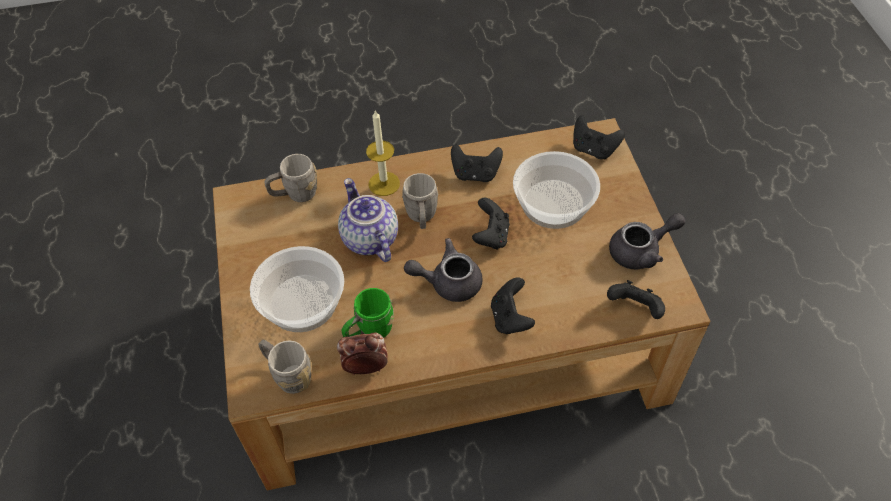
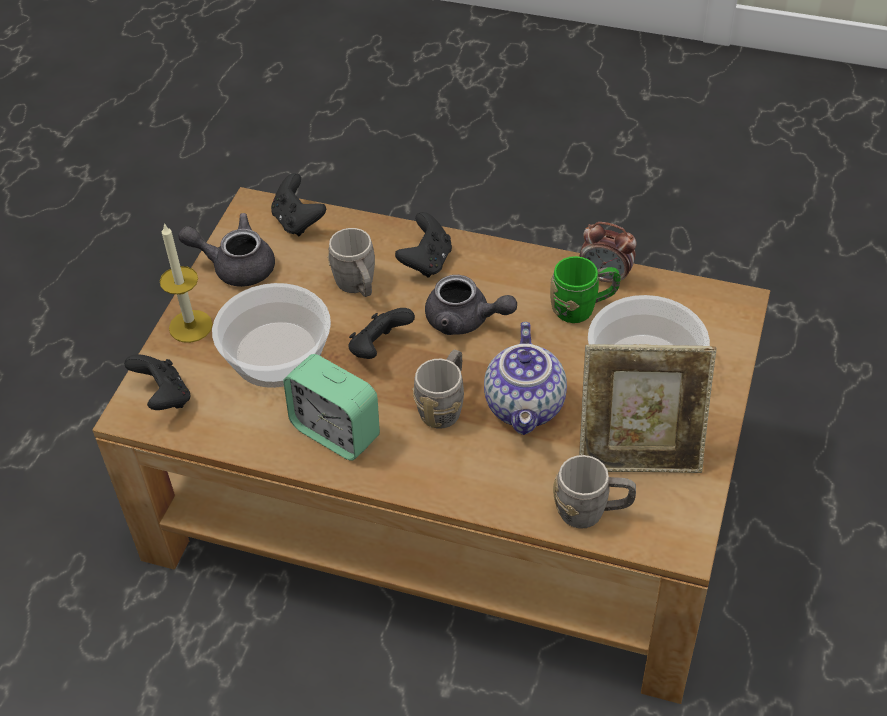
camera: 150 degrees left, 5 degrees down
grey mug [258,340,311,394] -> grey mug moved to [328,228,375,297]
candle [366,110,400,196] -> candle moved to [160,223,213,343]
black game controller [451,144,503,182] -> alarm clock [283,354,380,461]
none -> picture frame [579,344,716,473]

